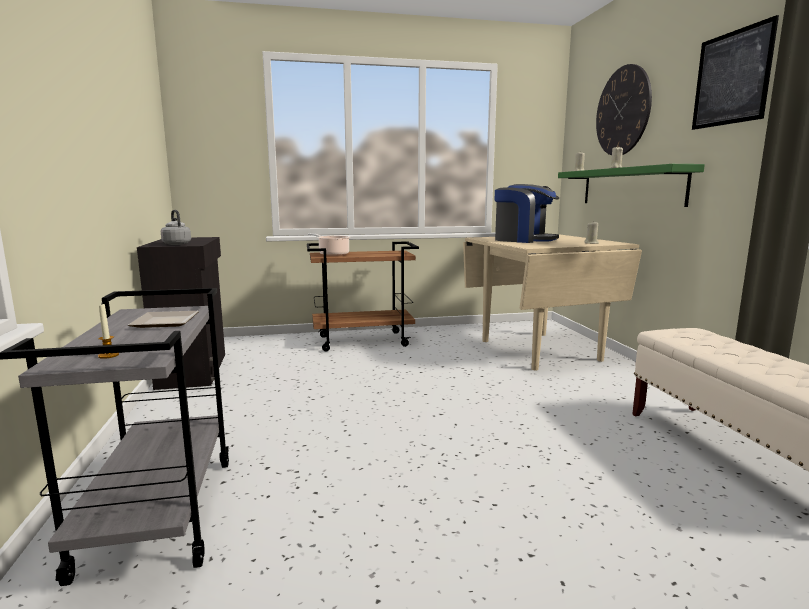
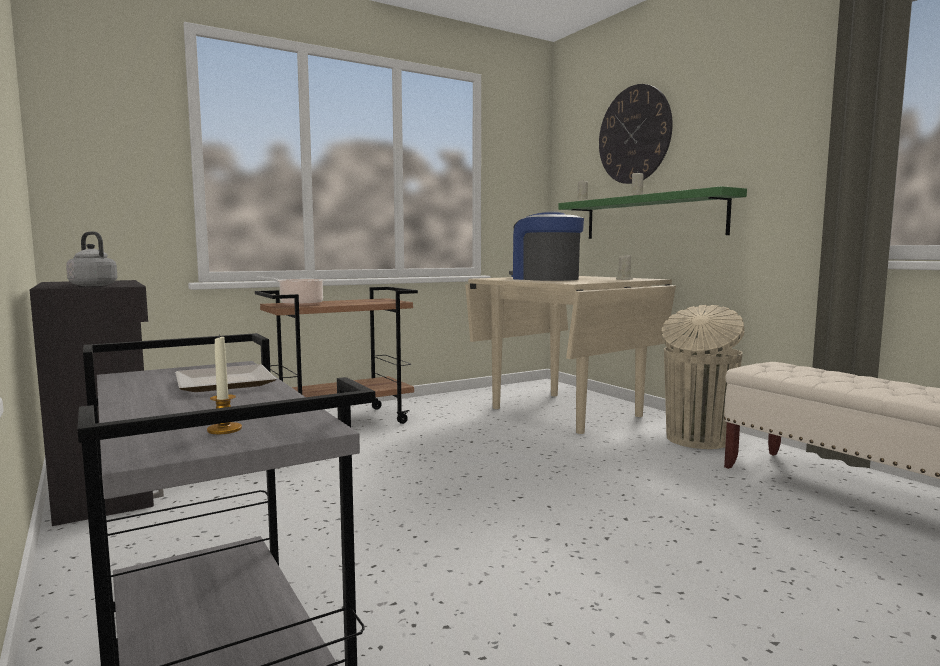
camera: 20 degrees left, 5 degrees down
coffee machine [495,184,559,243] -> coffee machine turned 135 degrees counterclockwise [509,211,584,281]
picture [692,15,779,130] -> none
none -> beige trash can [661,305,745,449]

